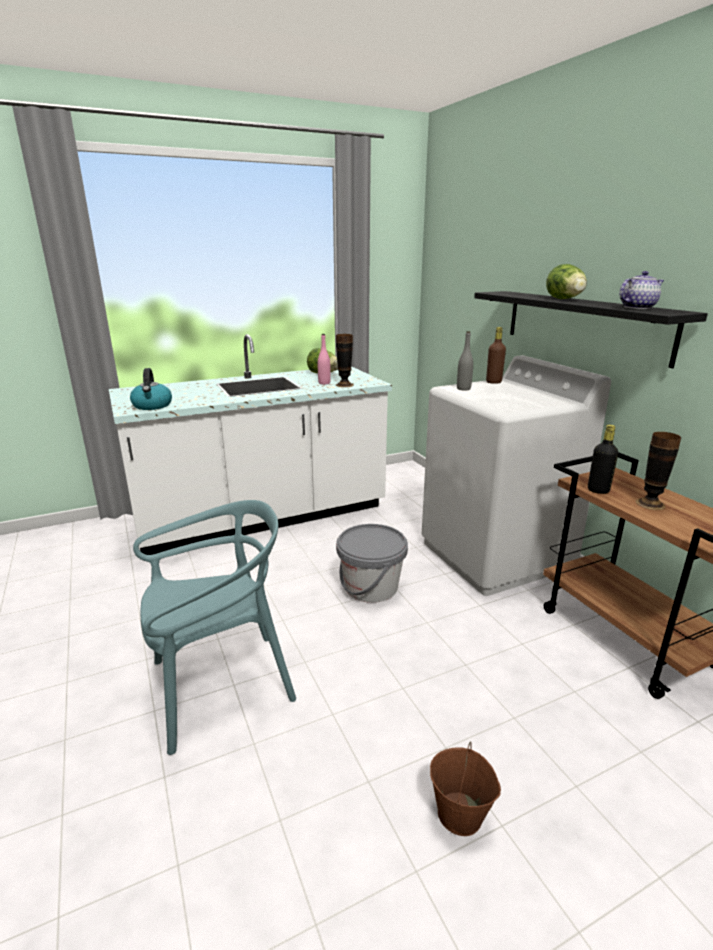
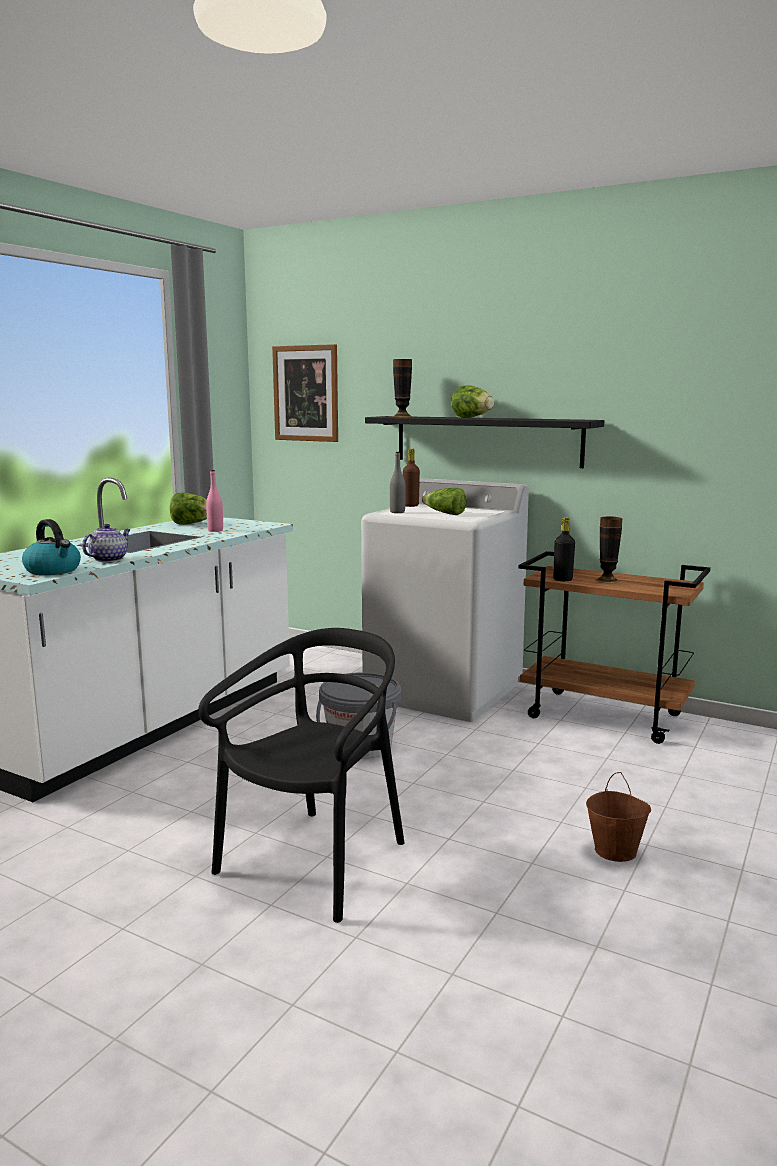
camera: 35 degrees left, 10 degrees down
turquoise chair [133,500,296,755] -> black chair [198,628,405,923]
vase [336,334,354,387] -> vase moved to [392,359,412,417]
teapot [619,271,664,309] -> teapot moved to [82,524,131,562]
none -> picture [272,344,338,442]
none -> lettuce [422,488,467,515]

